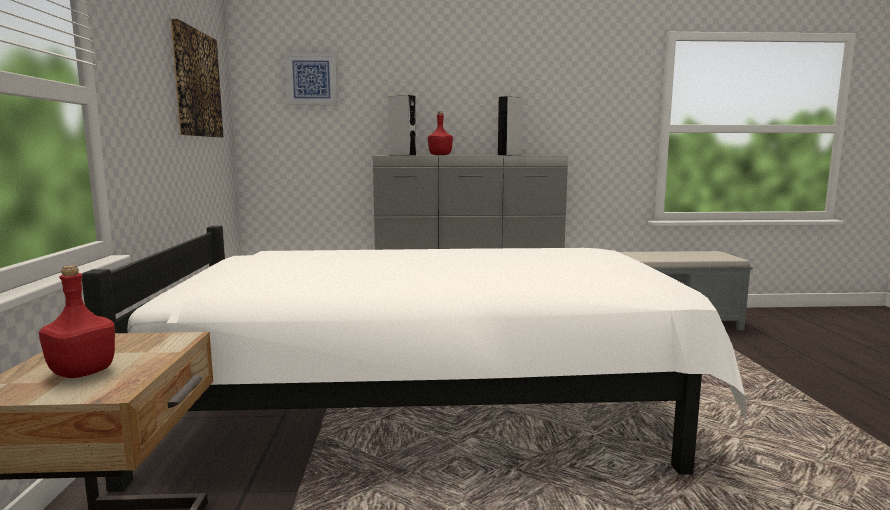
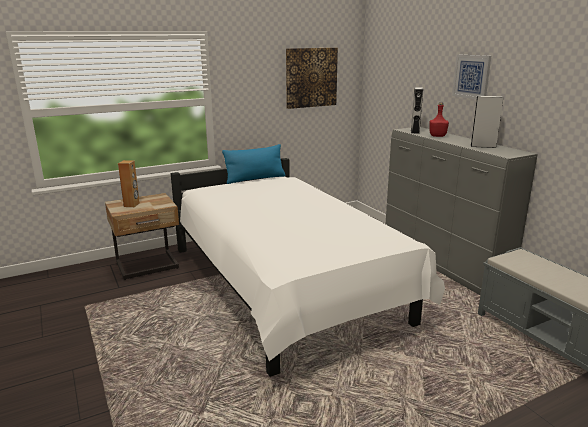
camera: 65 degrees right, 10 degrees up
red bottle [39,265,115,378] -> brown speaker [118,160,140,207]
picture [285,53,338,105] -> picture moved to [452,54,491,99]
none -> blue pillow [222,144,285,184]

